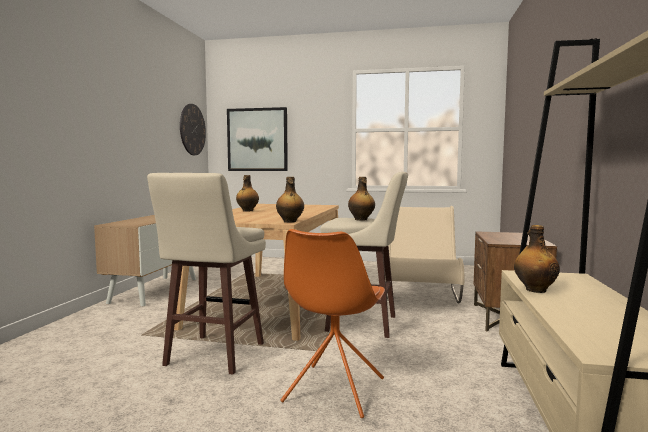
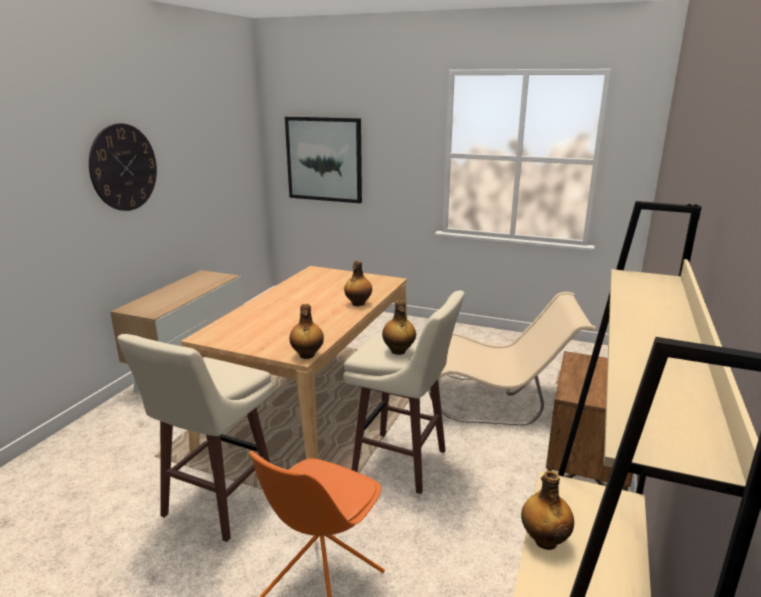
camera: 10 degrees right, 15 degrees up
wall clock [180,104,206,155] -> wall clock moved to [89,123,157,211]
bottle [236,175,259,212] -> bottle moved to [344,261,372,306]
beige chair [385,206,464,304] -> beige chair turned 75 degrees clockwise [428,292,595,425]

